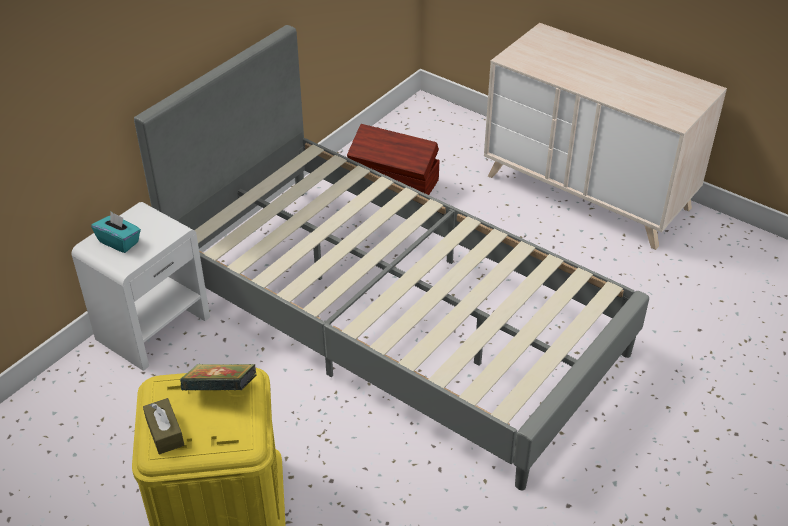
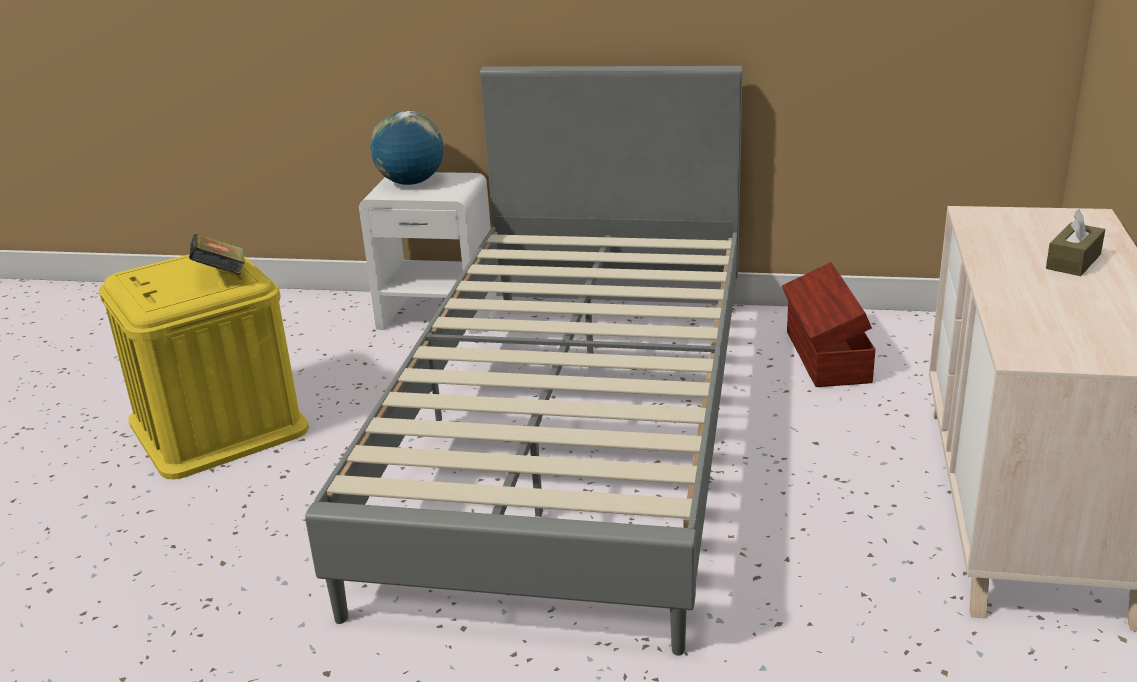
camera: 65 degrees right, 15 degrees down
turquoise tissue box [91,211,141,253] -> globe [370,111,444,185]
brown tissue box [143,398,184,455] -> brown tissue box moved to [1046,209,1105,276]

